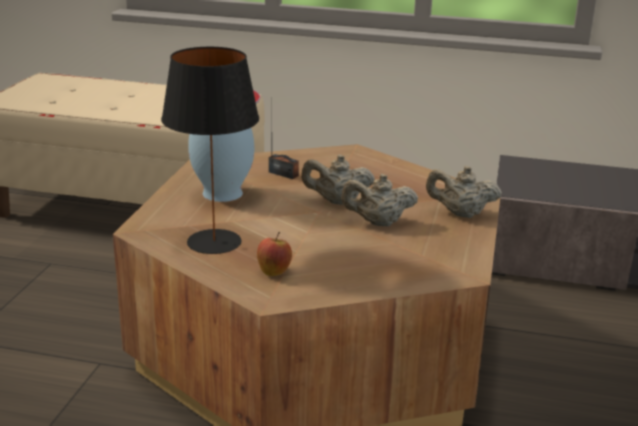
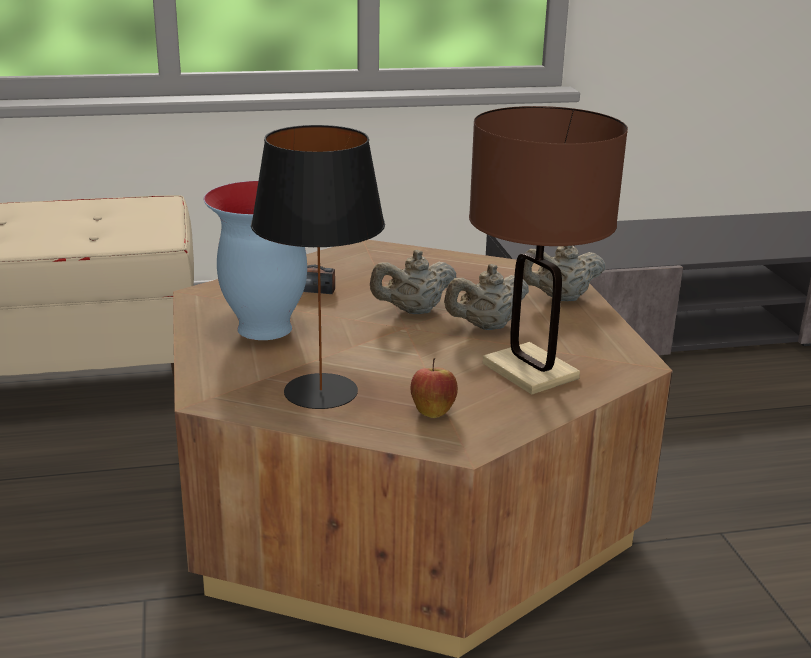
camera: 25 degrees left, 0 degrees up
none -> brown table lamp [469,106,628,395]

